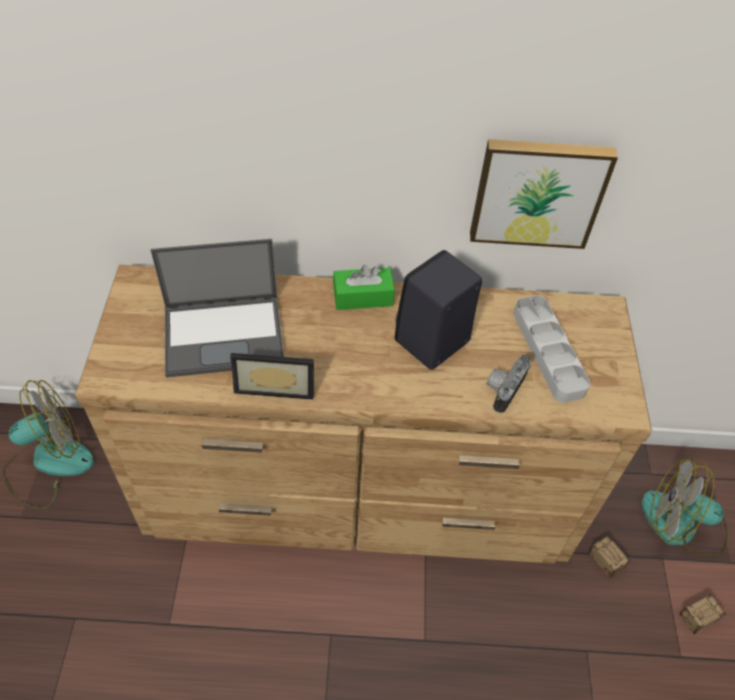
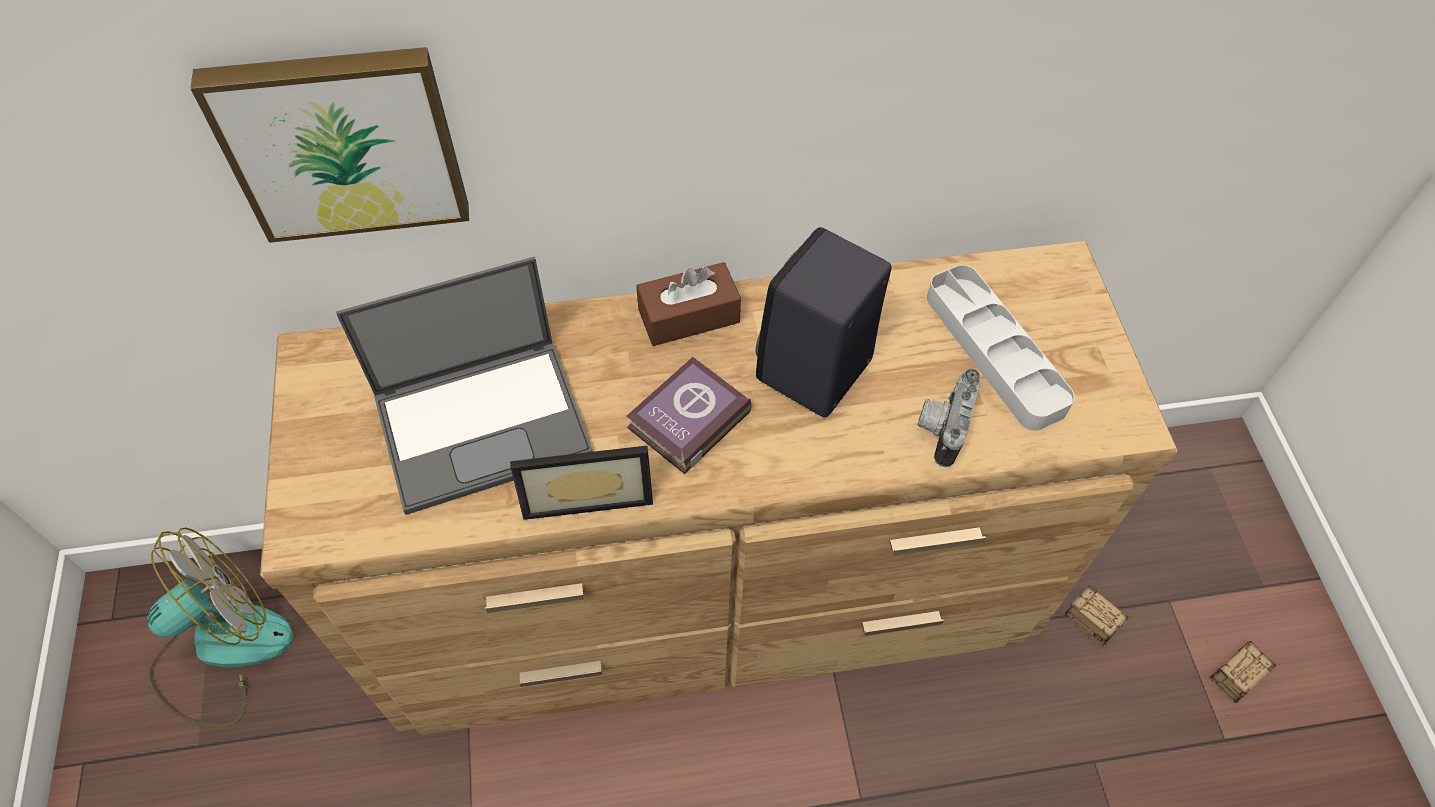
camera: 10 degrees left, 5 degrees up
green tissue box [333,265,395,310] -> brown tissue box [636,262,741,346]
picture [470,139,618,249] -> picture moved to [190,47,469,243]
fan [642,458,727,556] -> none
none -> book [627,357,752,474]

